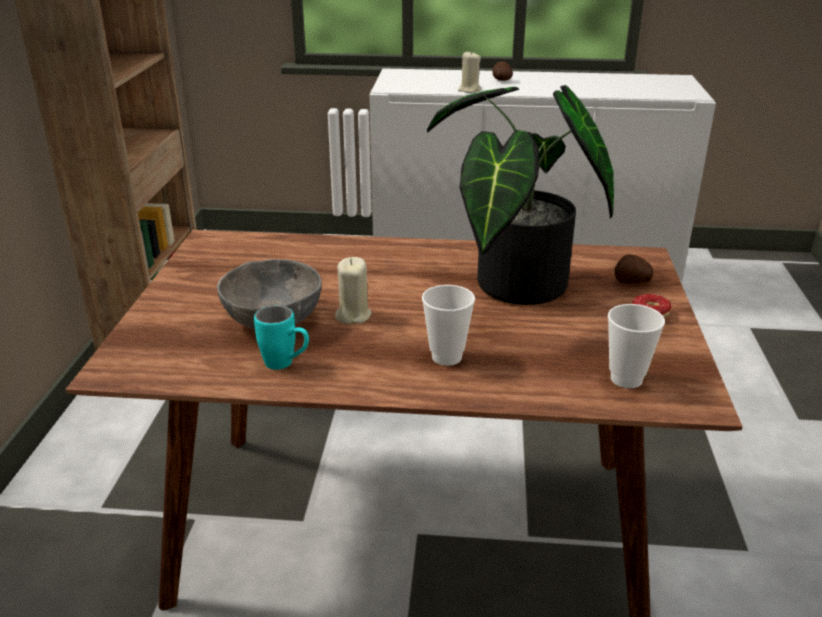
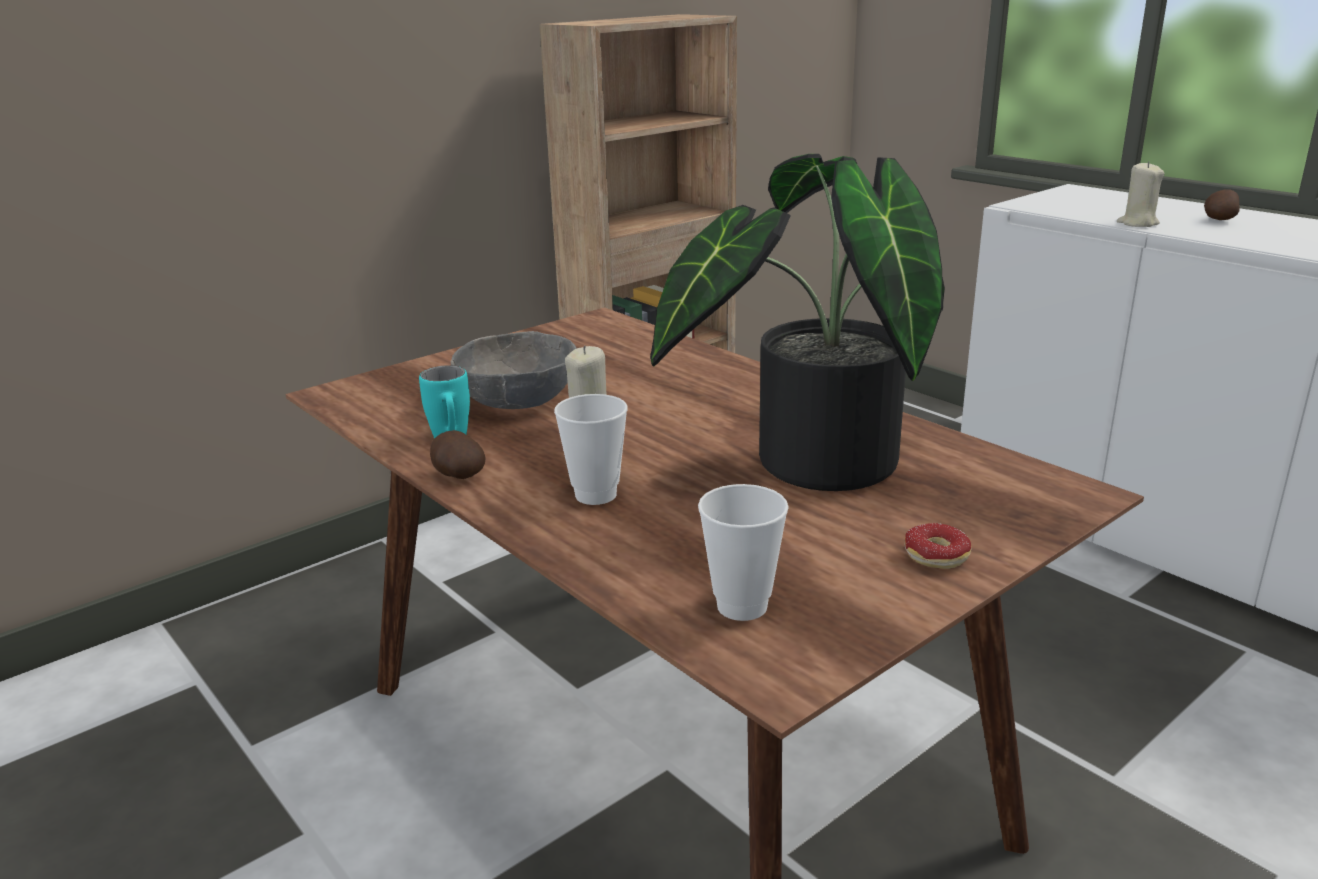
camera: 45 degrees right, 5 degrees down
potato [615,254,654,284] -> potato moved to [430,430,486,479]

